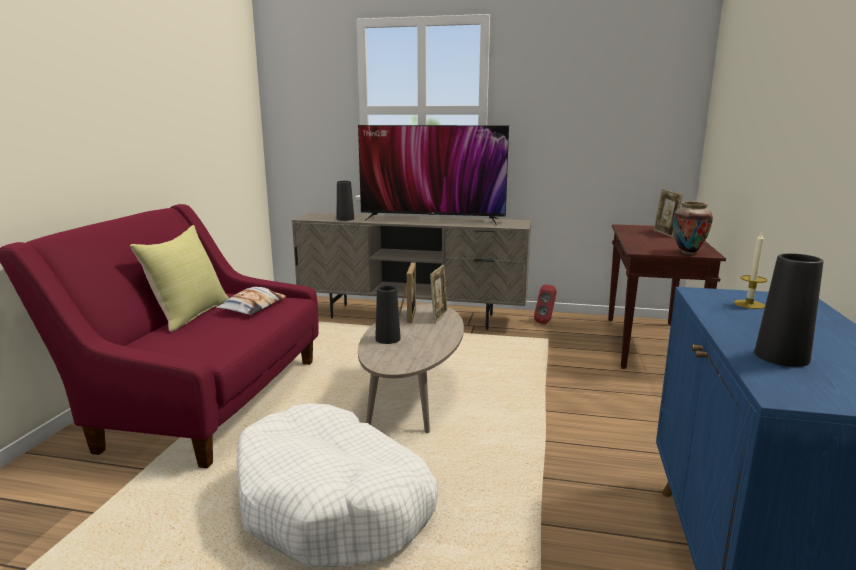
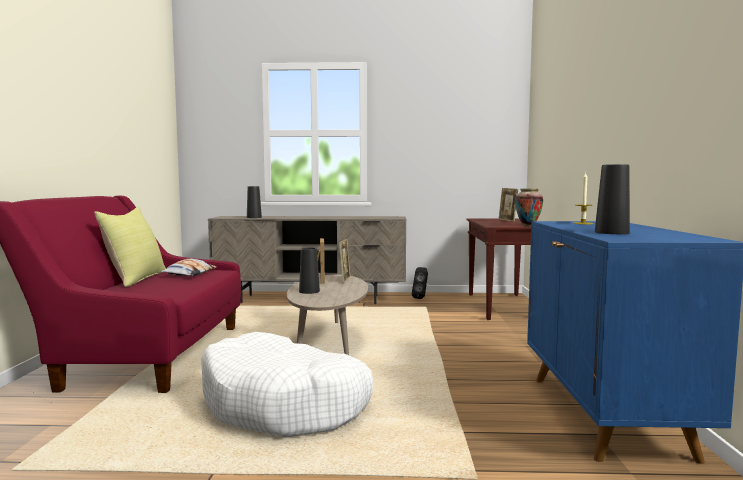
camera: 10 degrees left, 10 degrees down
television [358,125,509,225] -> none
red speaker [534,284,557,324] -> black speaker [412,267,428,299]

